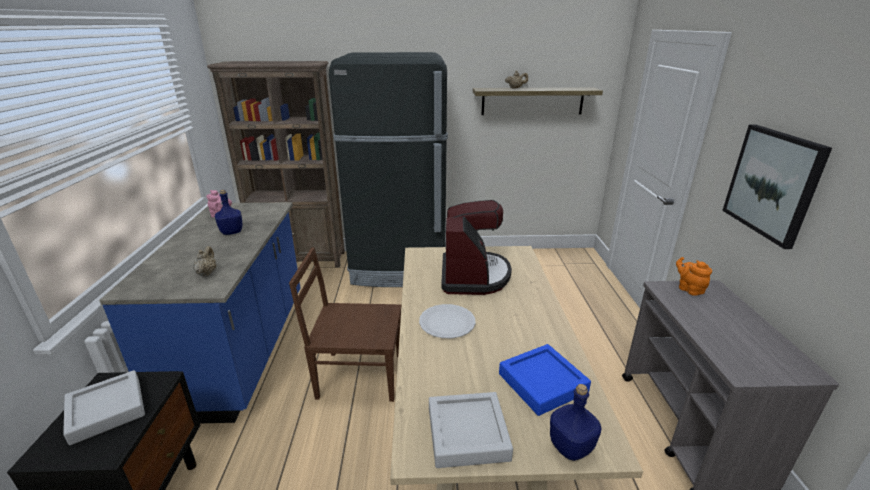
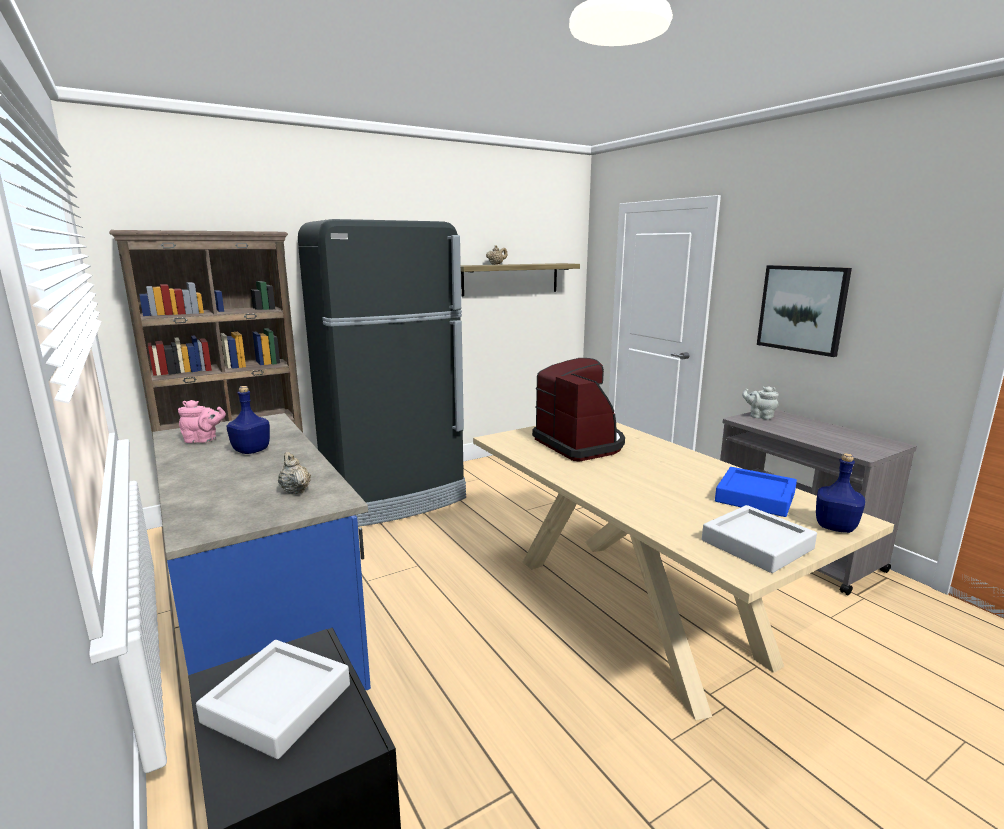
camera: 30 degrees left, 10 degrees down
brown chair [289,247,401,402] -> none
white plate [419,304,476,338] -> none
orange teapot [676,257,712,296] -> grey teapot [742,386,779,420]

